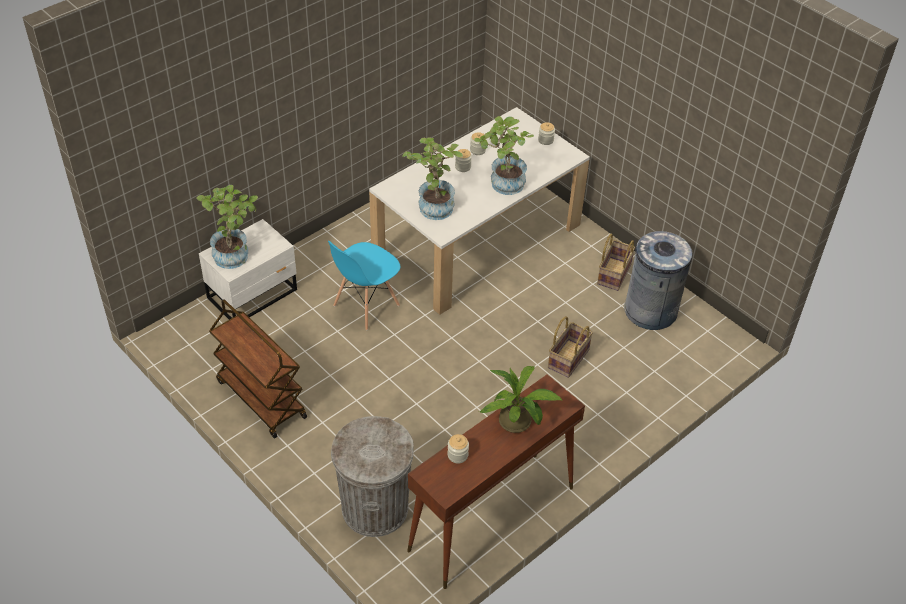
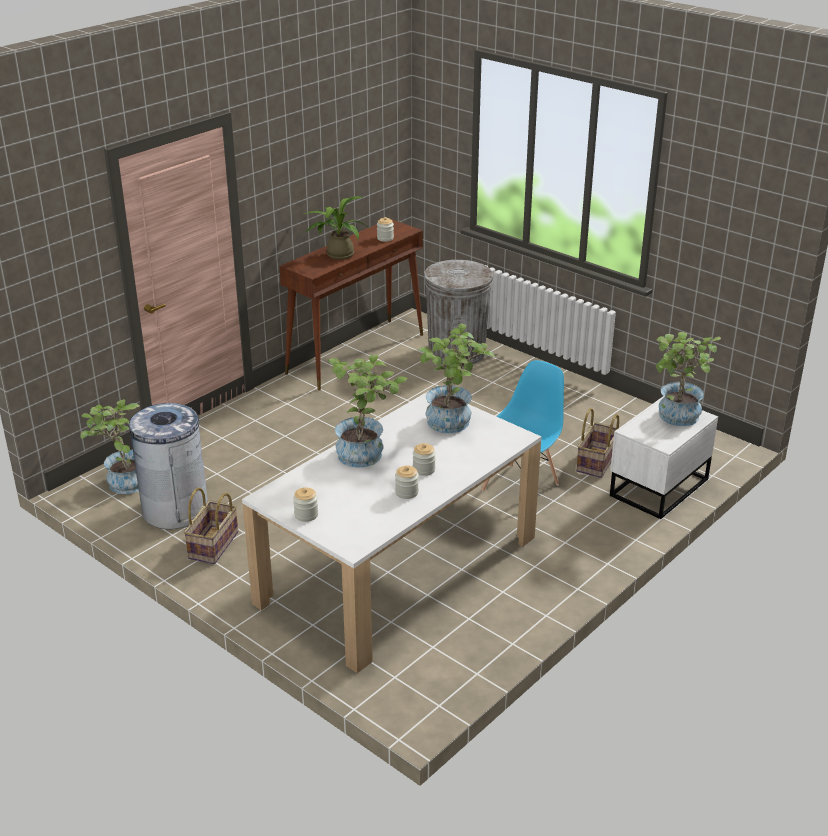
camera: 175 degrees right, 15 degrees down
brown cart [209,299,307,438] -> none
basket [548,316,593,378] -> basket moved to [576,408,619,478]
none -> potted plant [80,399,140,494]

